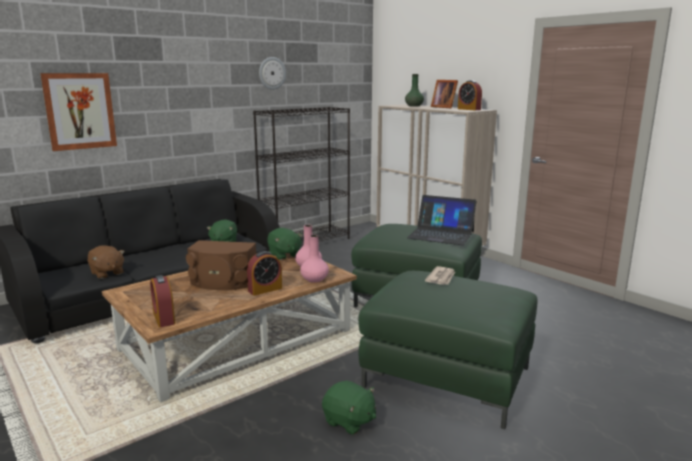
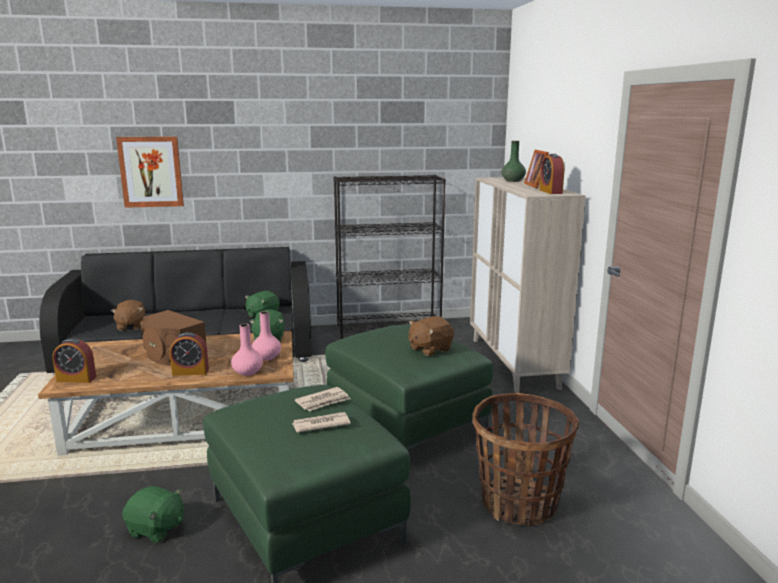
camera: 30 degrees right, 0 degrees up
alarm clock [150,275,175,327] -> alarm clock turned 90 degrees counterclockwise [53,338,96,383]
wall clock [259,57,286,90] -> none
green plush toy [322,381,376,435] -> green plush toy turned 45 degrees counterclockwise [122,486,184,543]
laptop [407,195,476,245] -> brown plush toy [409,316,454,356]
none -> newspaper [292,412,351,432]
none -> basket [472,393,579,526]

